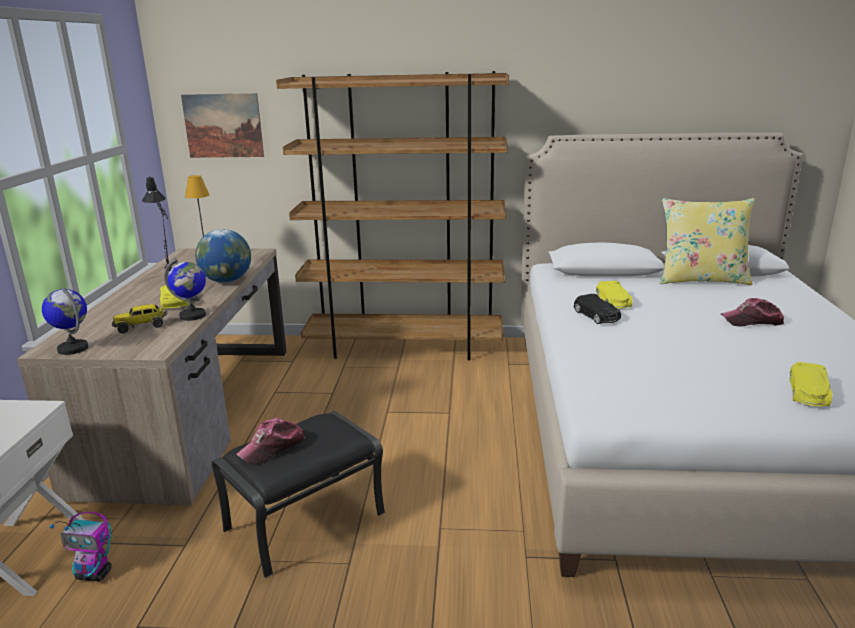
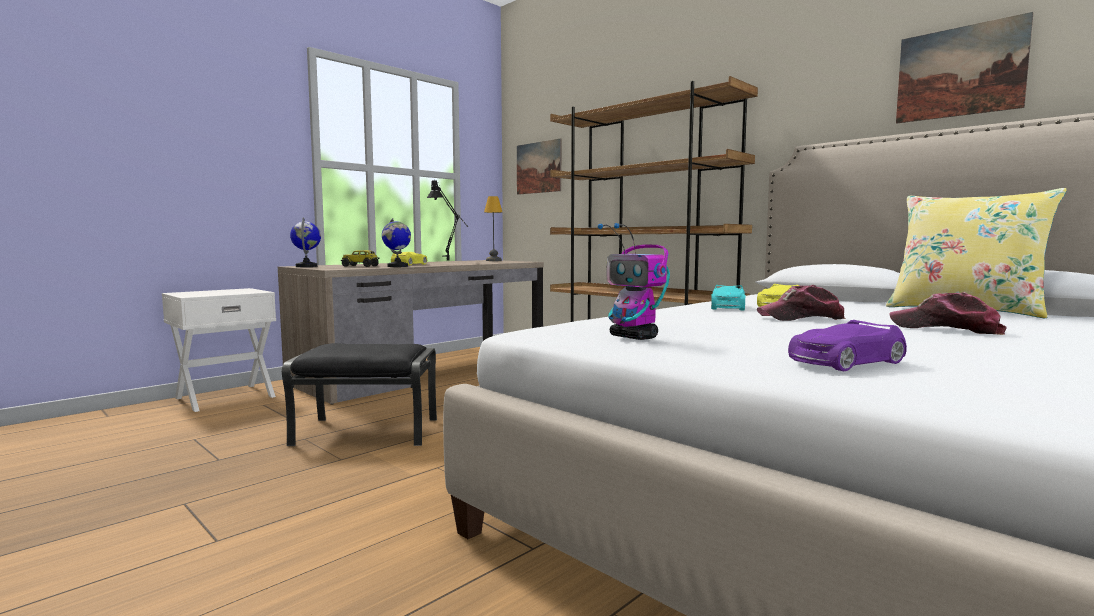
camera: 40 degrees right, 15 degrees down
toy robot [50,512,112,582] -> toy robot moved to [598,223,670,340]
globe [195,229,251,283] -> none
cap [236,418,305,465] -> cap moved to [757,285,846,321]
black toy car [574,294,621,324] -> turquoise toy car [711,285,746,311]
yellow toy car [790,362,832,406] -> purple toy car [788,320,907,371]
none -> picture [896,12,1034,124]

